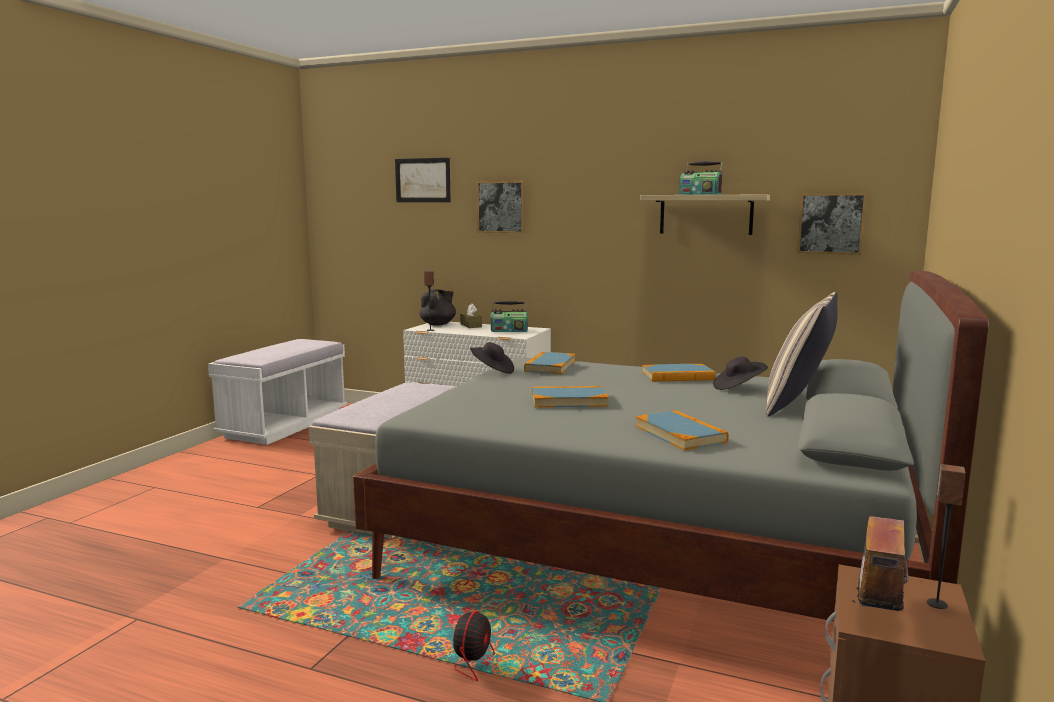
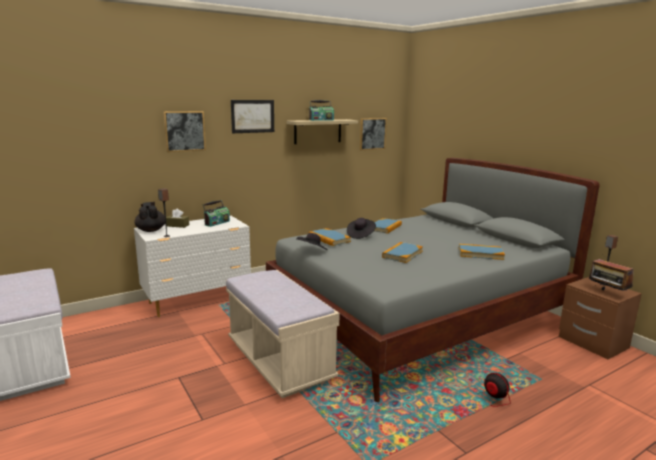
camera: 55 degrees left, 5 degrees up
picture [395,158,451,202] -> picture moved to [231,100,274,133]
black hat [713,357,768,390] -> black hat moved to [347,218,376,239]
pillow [766,292,837,416] -> none

